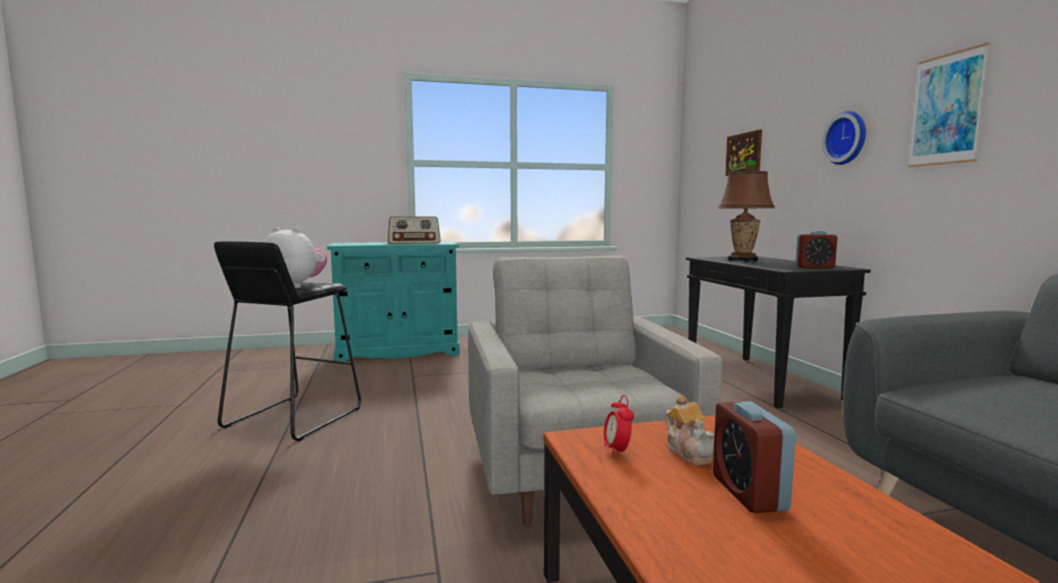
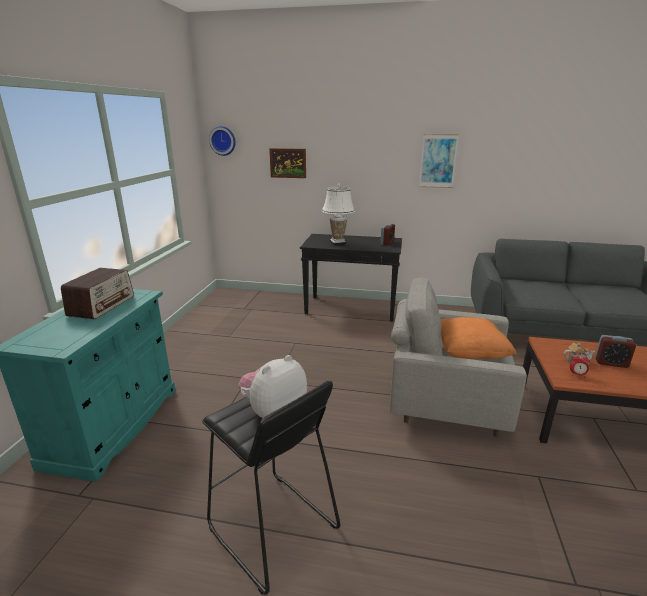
camera: 65 degrees left, 15 degrees up
brown table lamp [718,165,775,262] -> white table lamp [322,184,355,246]
wall clock [822,111,866,165] -> wall clock moved to [209,126,236,156]
none -> orange pillow [441,317,517,359]

